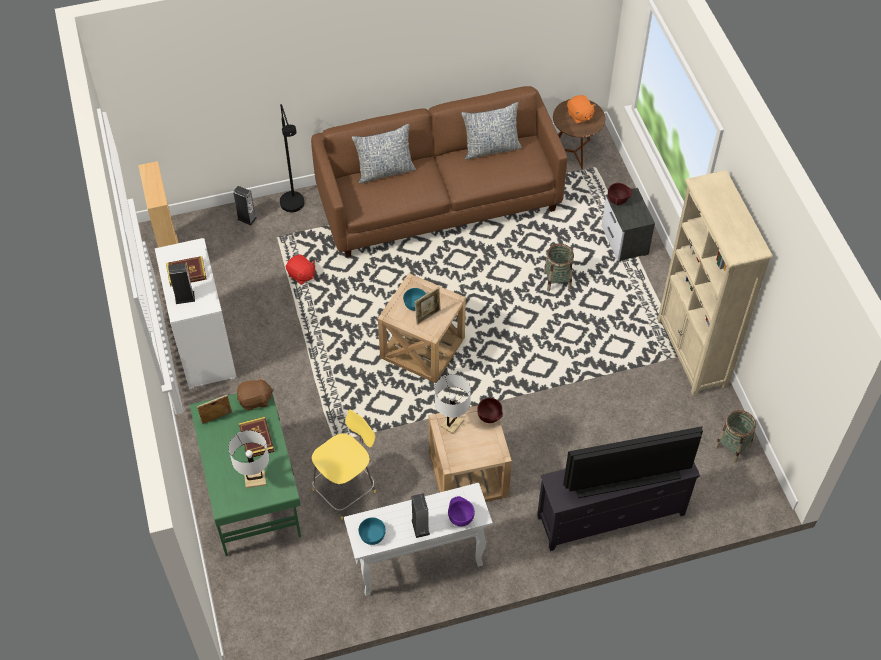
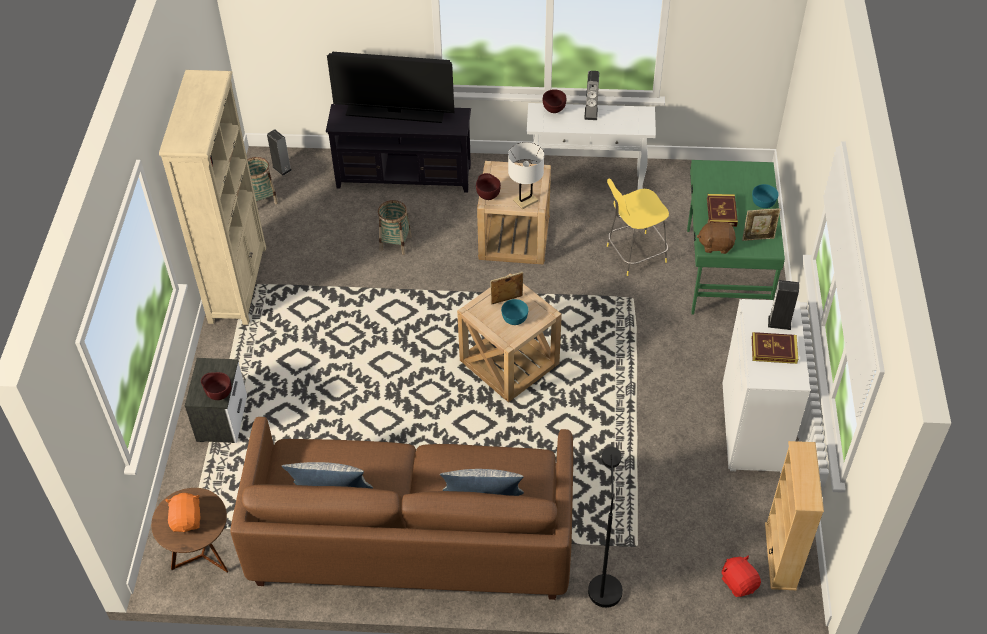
camera: 160 degrees left, 5 degrees down
white table lamp [229,430,269,488] -> none
speaker [233,186,257,225] -> speaker moved to [267,129,292,176]
red plush toy [286,254,315,285] -> red plush toy moved to [722,555,761,597]
turquoise bowl [359,518,386,545] -> turquoise bowl moved to [752,184,779,208]
purple bowl [448,496,475,527] -> brown bowl [543,89,567,113]
basket [544,244,574,291] -> basket moved to [378,200,412,255]

